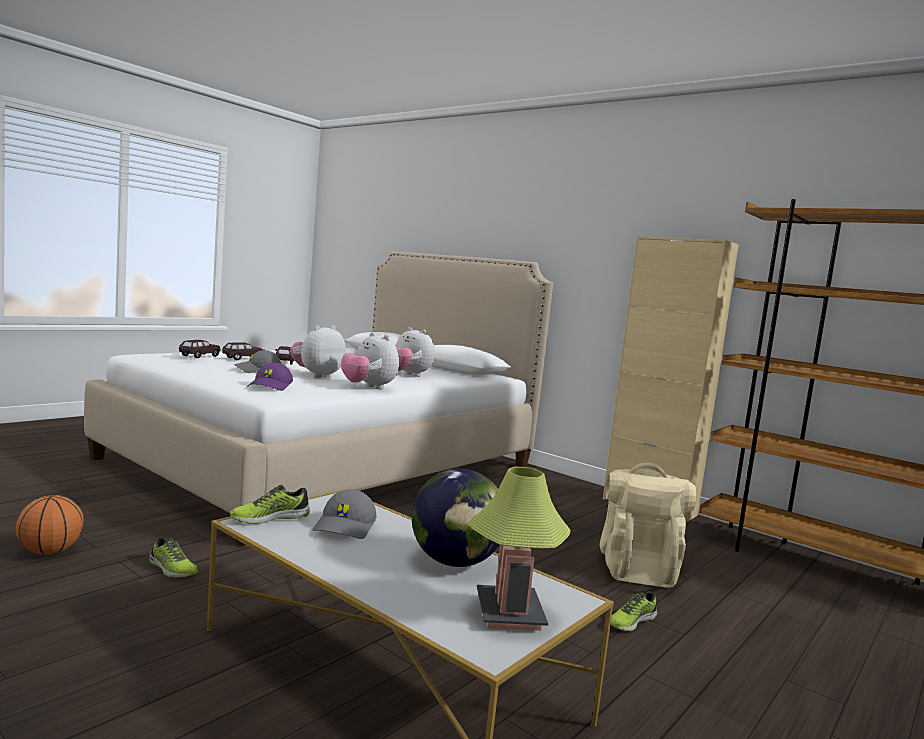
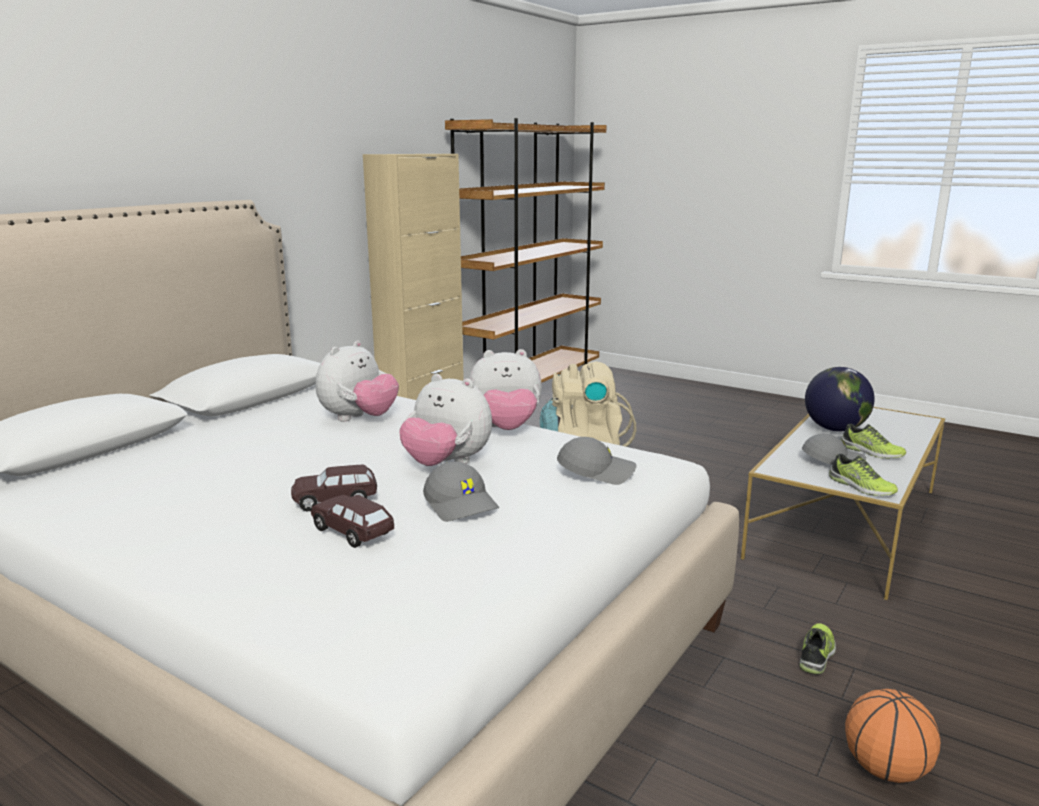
camera: 95 degrees left, 10 degrees up
brown toy car [179,340,221,358] -> none
purple cap [247,362,293,391] -> grey cap [557,437,636,485]
plush toy [341,332,399,389] -> plush toy turned 45 degrees clockwise [469,349,542,430]
table lamp [467,467,571,631] -> none
shoe [610,592,657,631] -> shoe moved to [841,424,906,459]

